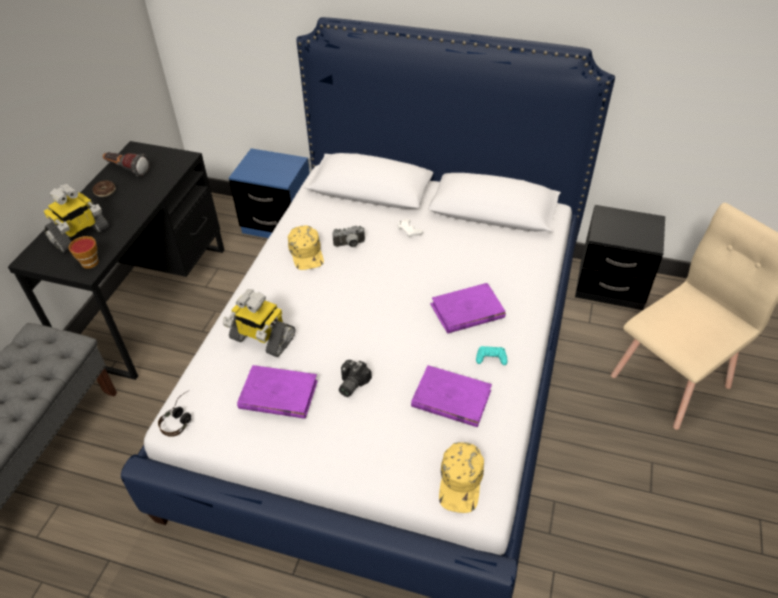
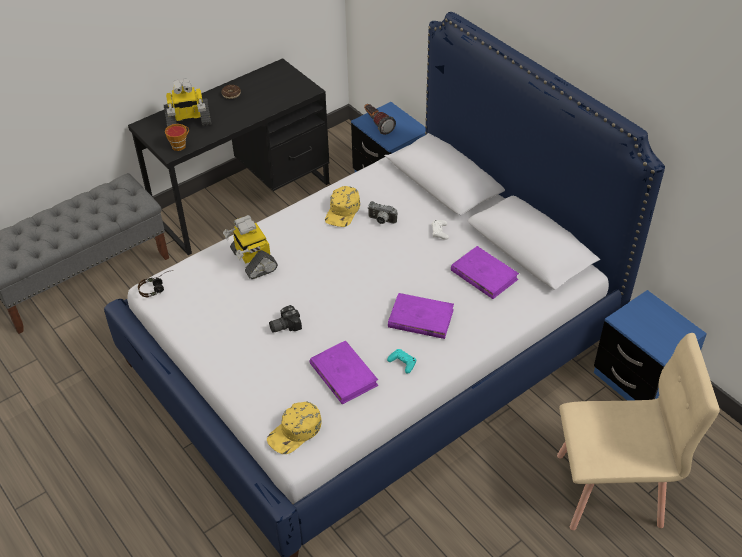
camera: 35 degrees right, 0 degrees up
flashlight [102,152,150,177] -> flashlight moved to [364,104,396,135]
purple book [237,365,318,419] -> purple book moved to [451,246,519,299]
black nightstand [575,205,665,310] -> blue nightstand [594,290,707,401]

